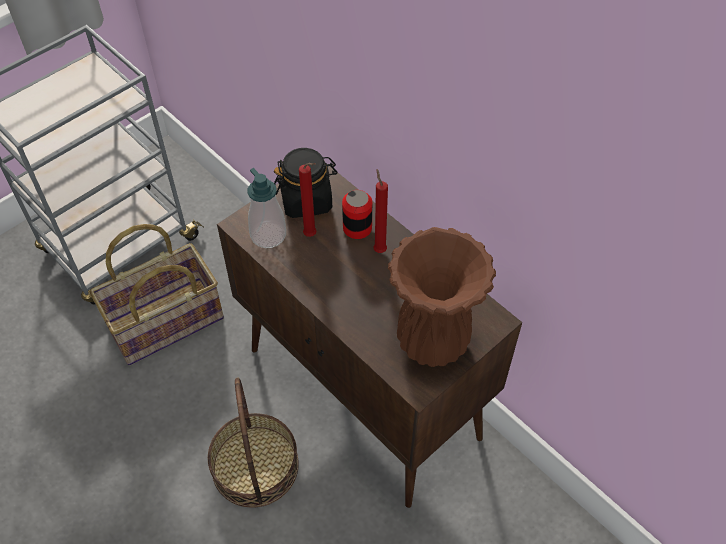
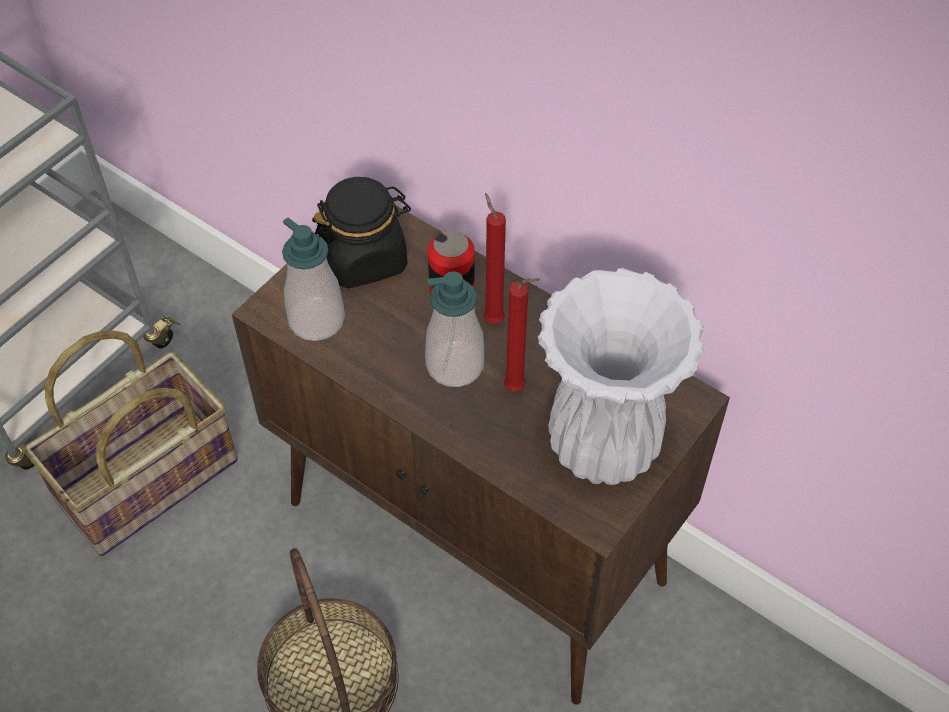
camera: 10 degrees left, 0 degrees up
red candle [299,163,317,237] -> red candle moved to [504,278,540,391]
brown vase [388,227,496,367] -> white vase [538,268,705,485]
none -> soap dispenser [425,271,484,387]

